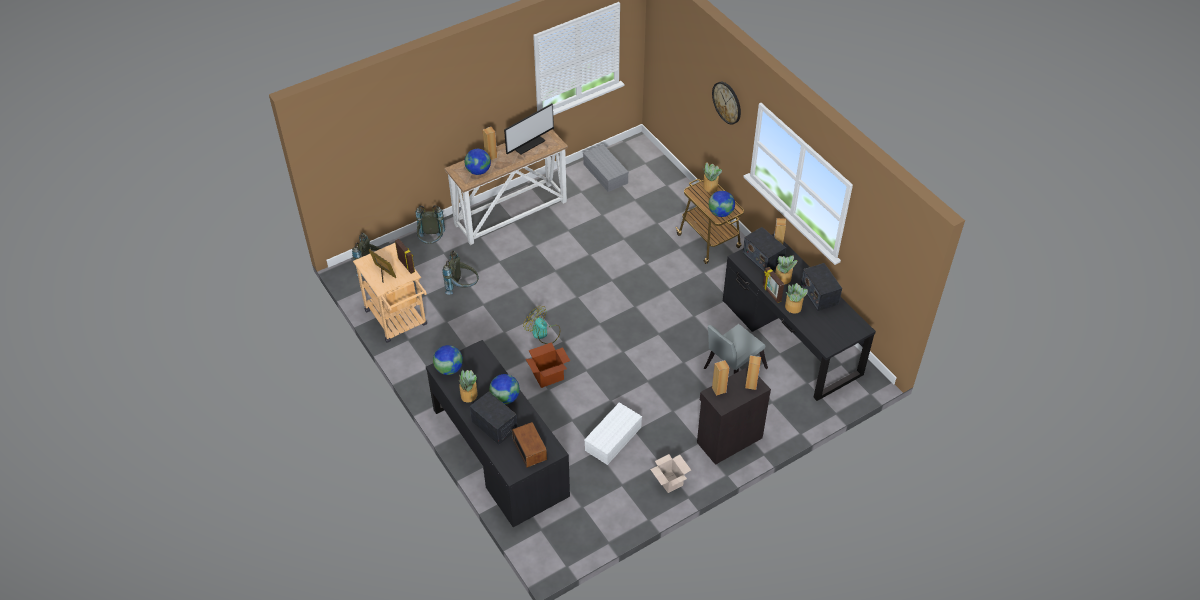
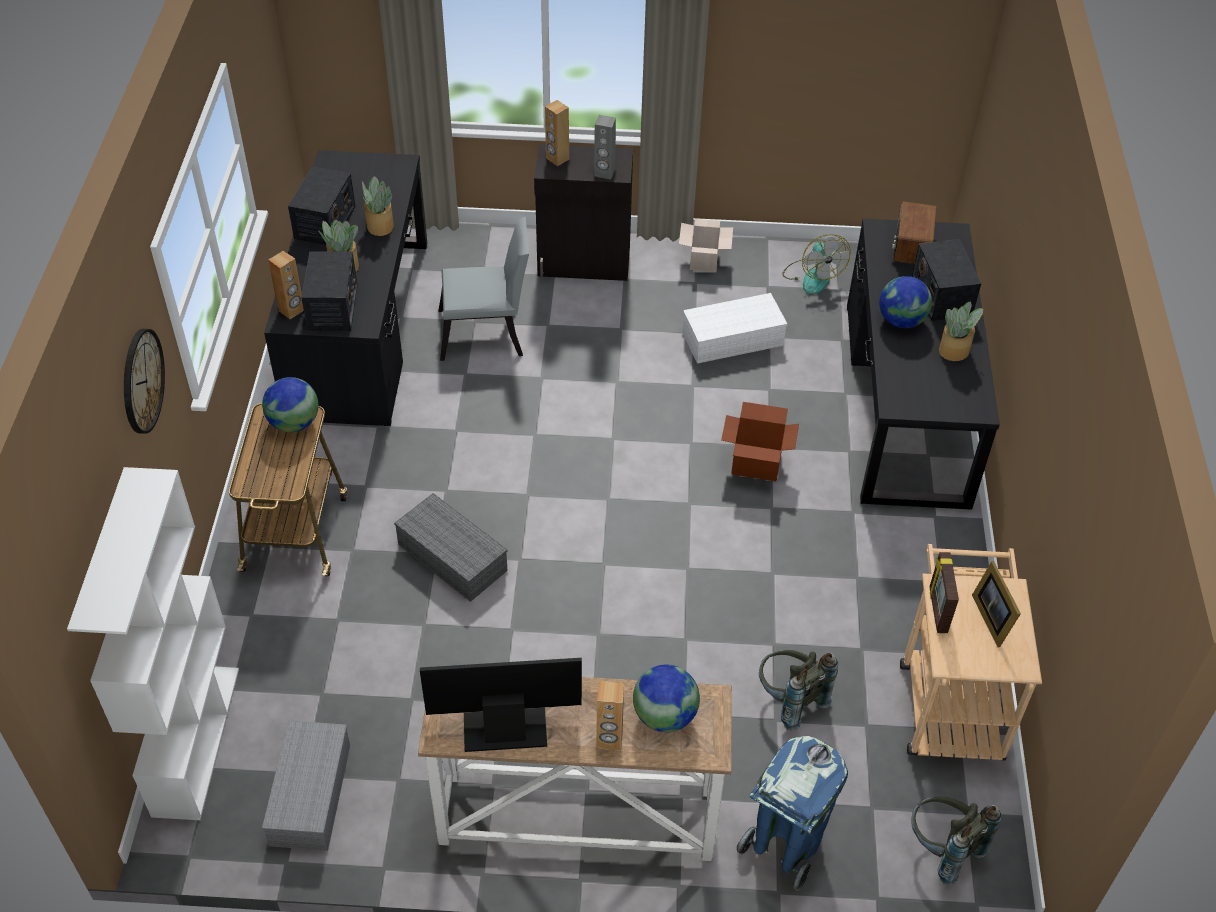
camera: 145 degrees left, 0 degrees up
grey backpack [416,205,445,244] -> blue trash can [737,736,848,891]
globe [433,345,463,375] -> none
fan [523,306,560,344] -> fan moved to [782,234,851,294]
potted plant [702,162,722,192] -> none
brown speaker [712,360,729,396] -> grey speaker [594,115,616,179]
picture frame [763,267,784,303] -> none
none -> white bookcase [67,467,239,820]
none -> grey storage box [394,493,508,602]

